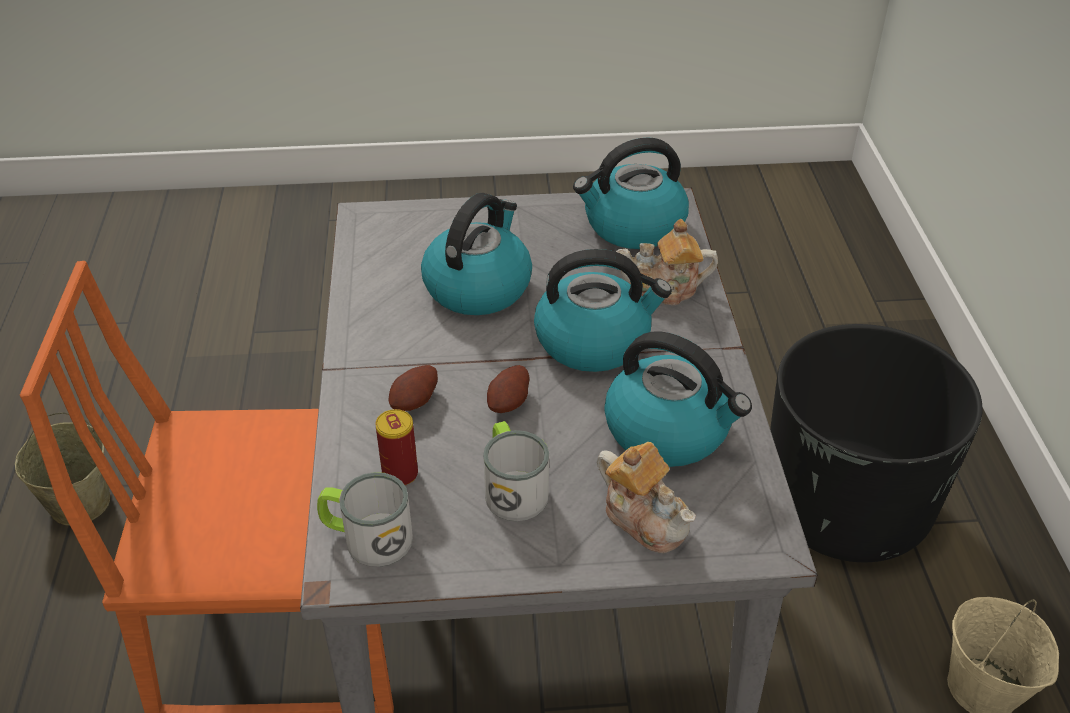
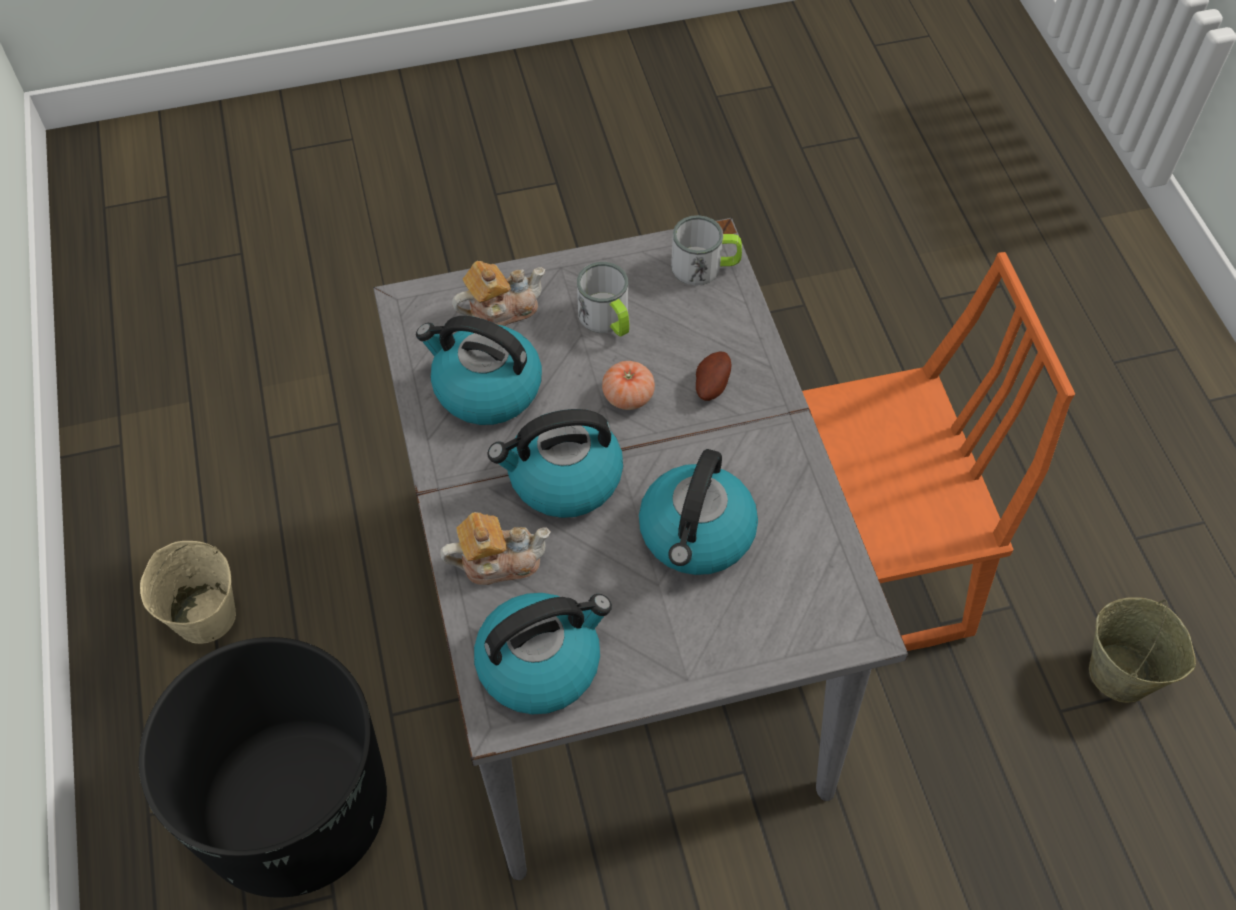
camera: 170 degrees right, 15 degrees up
can [375,409,418,486] -> none
potato [487,365,530,413] -> tomato [602,361,655,410]
teapot [597,442,696,553] -> teapot turned 120 degrees clockwise [452,261,546,326]

